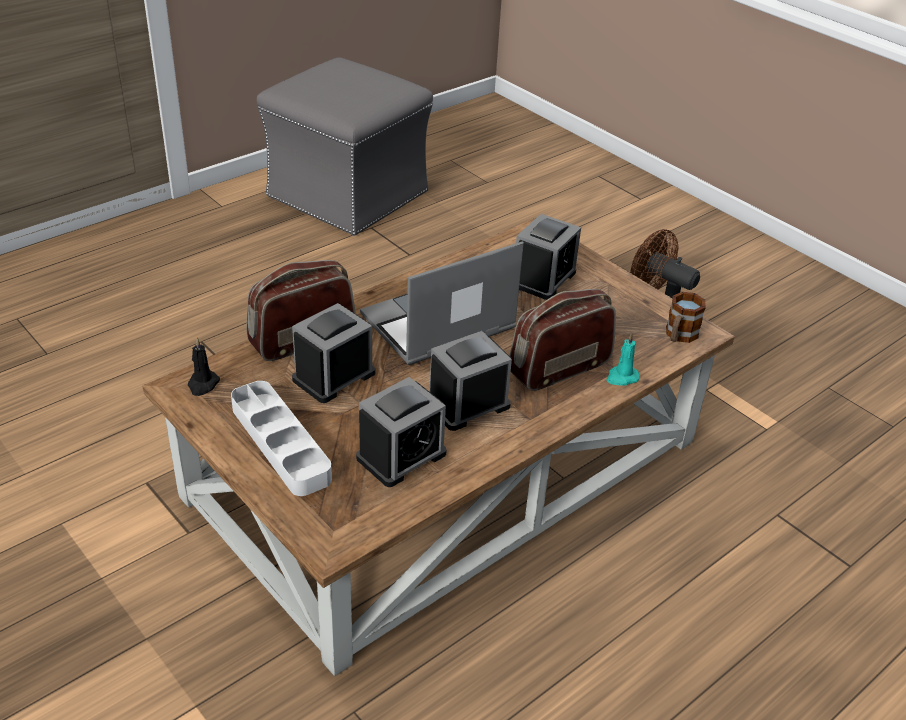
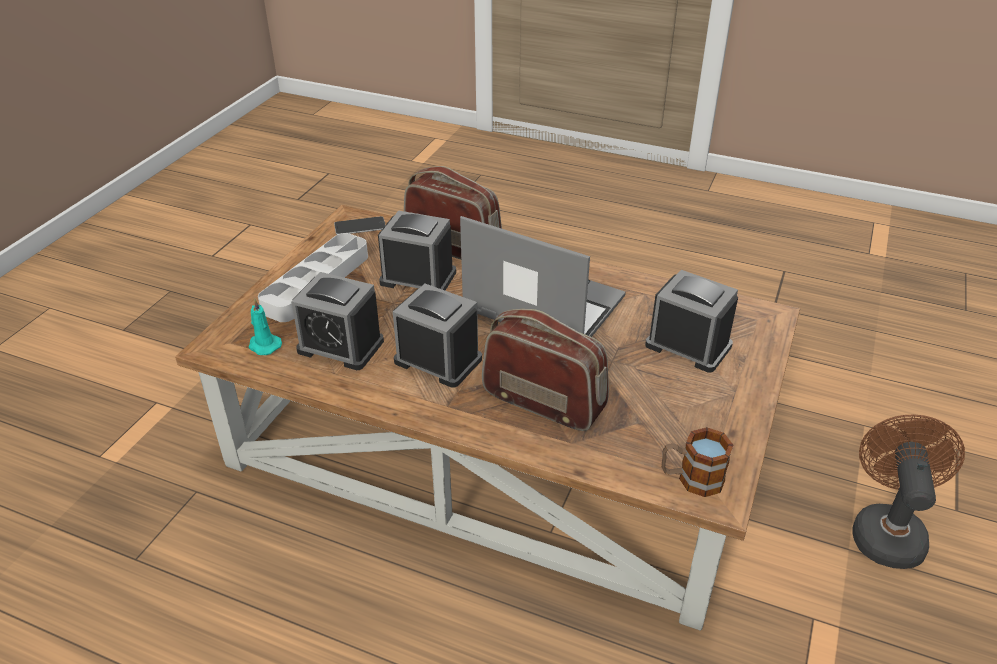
camera: 65 degrees right, 0 degrees up
black candle [188,338,220,396] -> phone [334,216,385,235]
grey ottoman [257,58,433,236] -> none
alarm clock [516,214,581,300] -> alarm clock turned 150 degrees counterclockwise [645,270,738,373]
turquoise candle [606,332,639,386] -> turquoise candle moved to [249,299,282,355]

